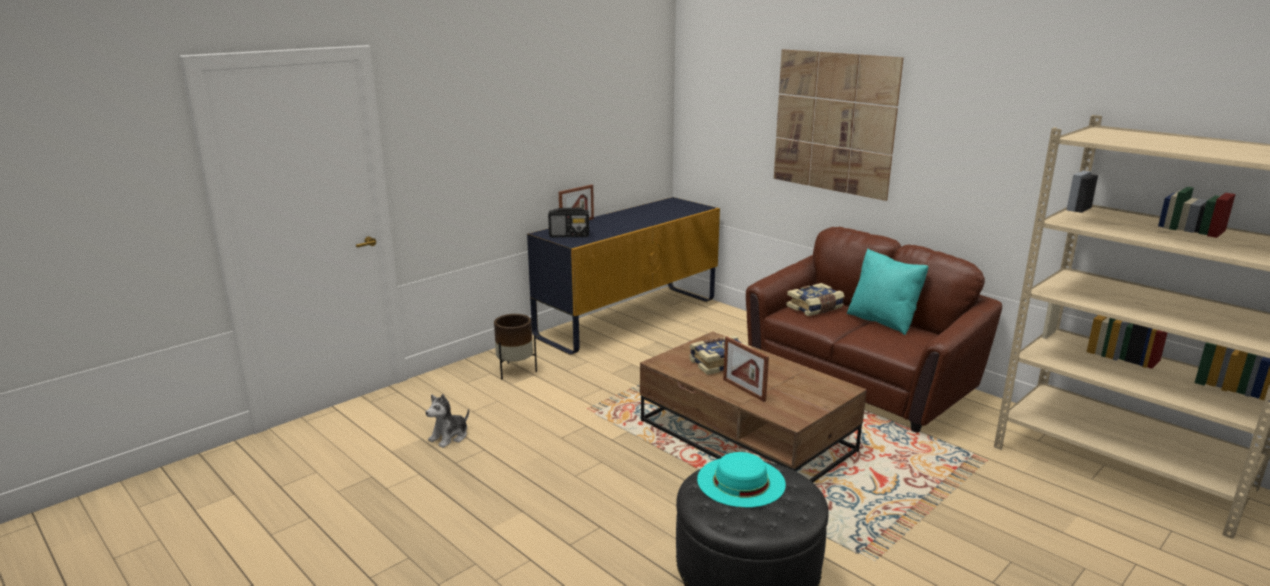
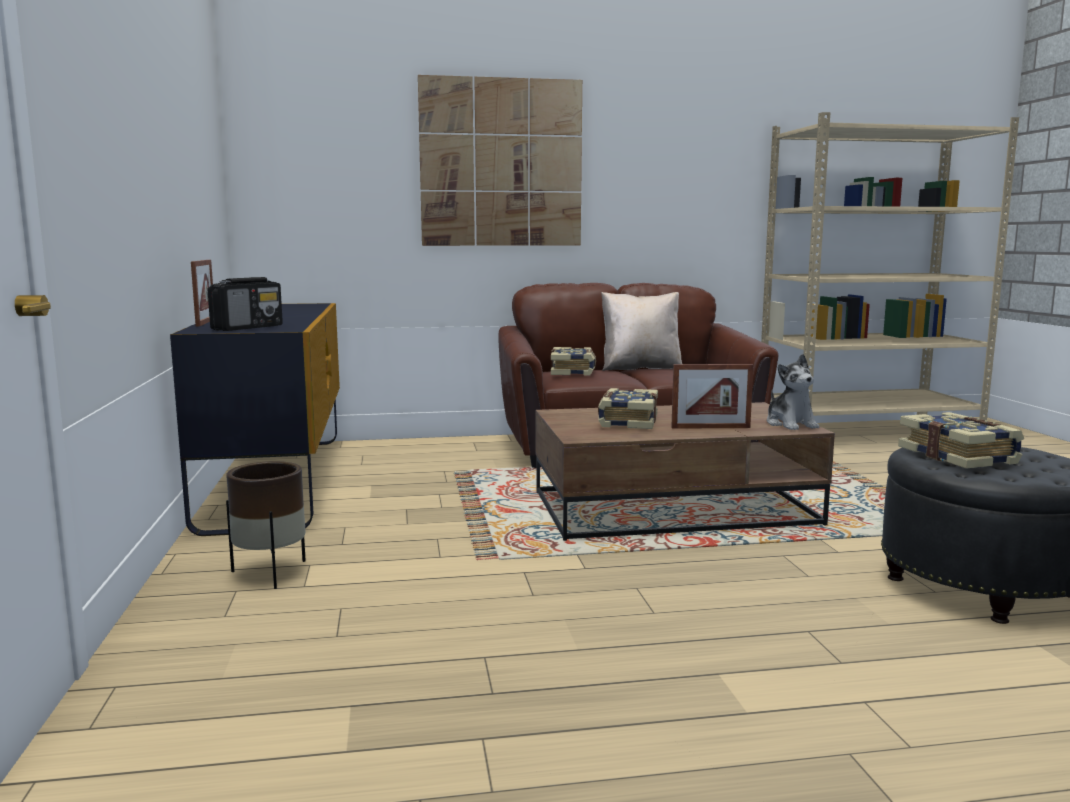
camera: 55 degrees left, 10 degrees down
plush toy [426,394,469,448] -> plush toy moved to [767,354,819,430]
turquoise hat [697,452,786,508] -> book [898,412,1024,469]
turquoise pillow [847,248,929,335] -> beige pillow [601,292,682,371]

